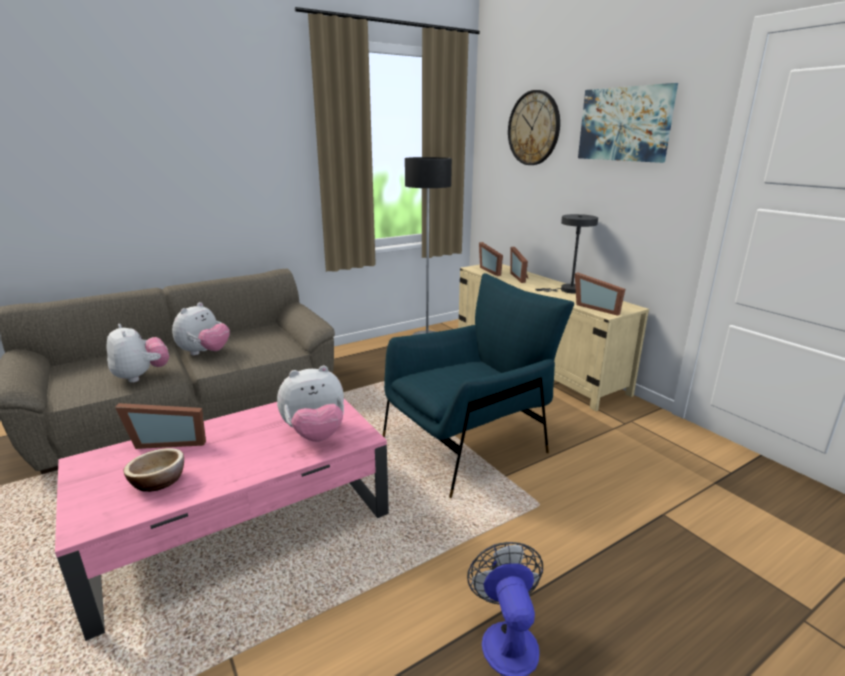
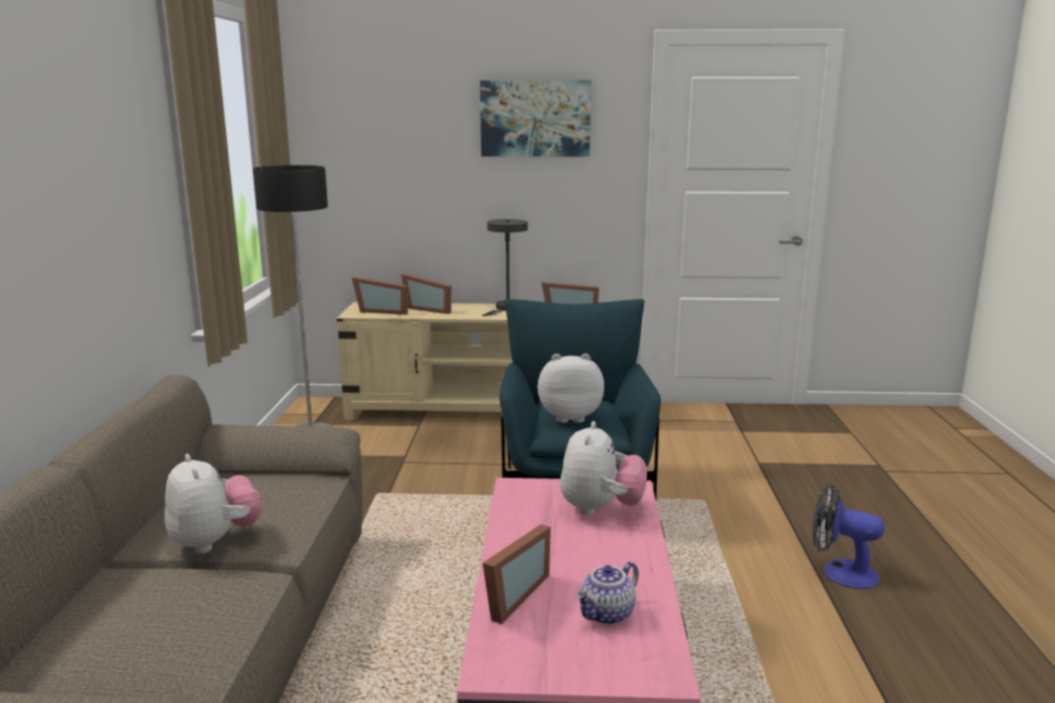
camera: 55 degrees left, 5 degrees down
plush toy [107,324,169,383] -> plush toy moved to [538,354,604,423]
bowl [123,448,184,492] -> teapot [576,561,639,625]
wall clock [508,90,560,165] -> none

